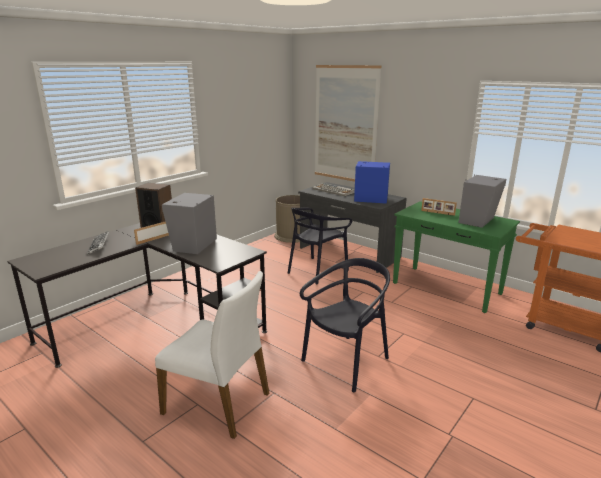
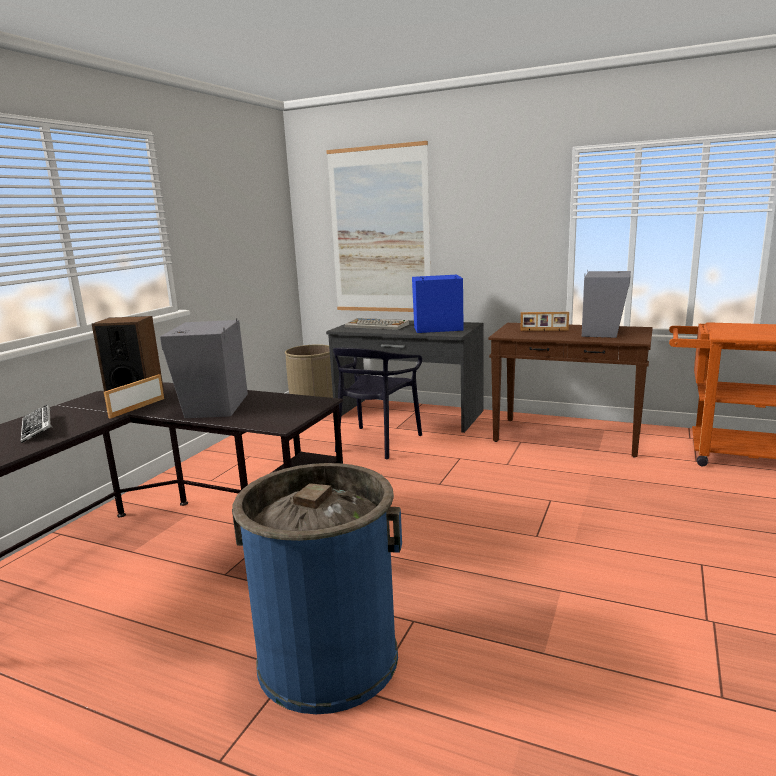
camera: 15 degrees left, 5 degrees down
white chair [155,271,269,439] -> blue trash can [232,463,402,714]
black chair [300,258,390,392] -> none
green console table [393,201,520,313] -> brown console table [488,323,653,458]

